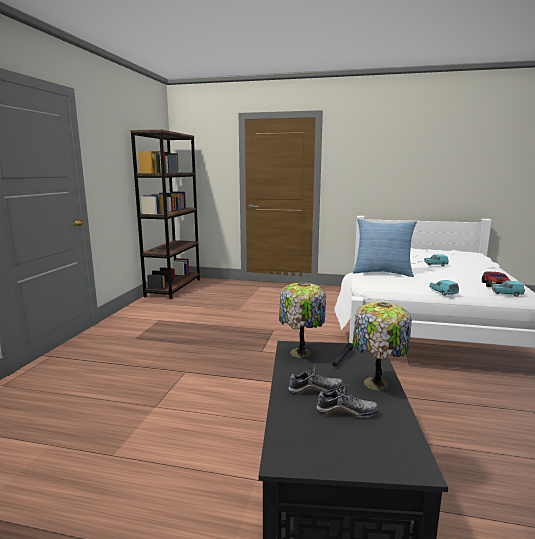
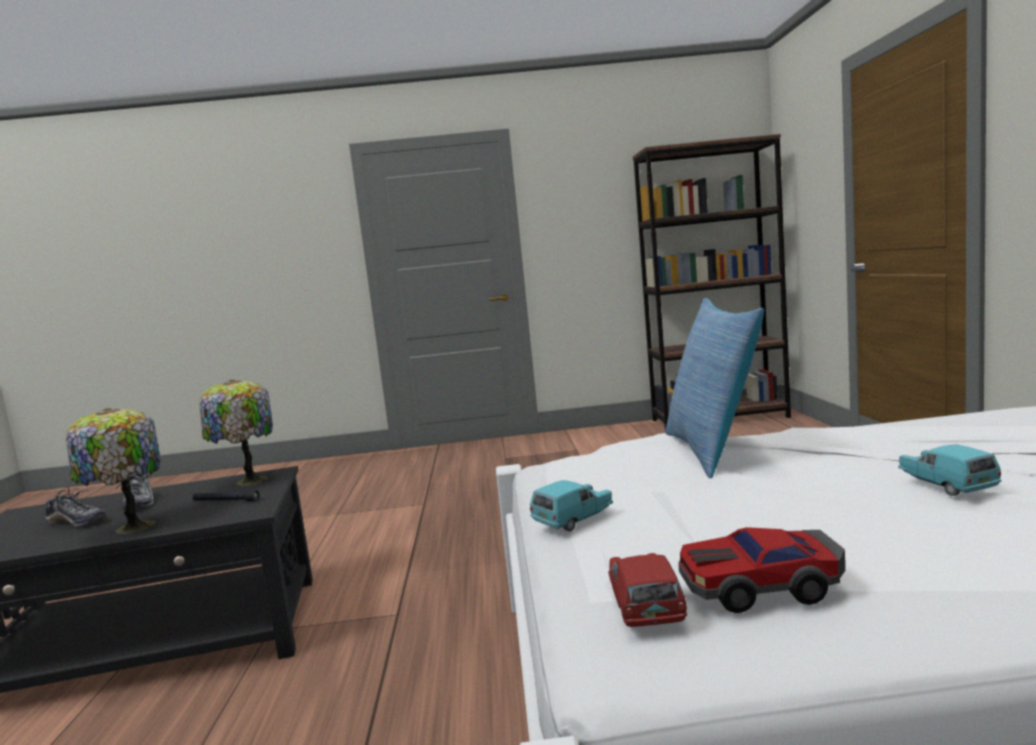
camera: 75 degrees right, 5 degrees down
shoe [316,384,379,418] -> shoe turned 60 degrees counterclockwise [45,487,106,526]
turquoise toy car [491,281,525,297] -> red toy car [608,553,687,627]

